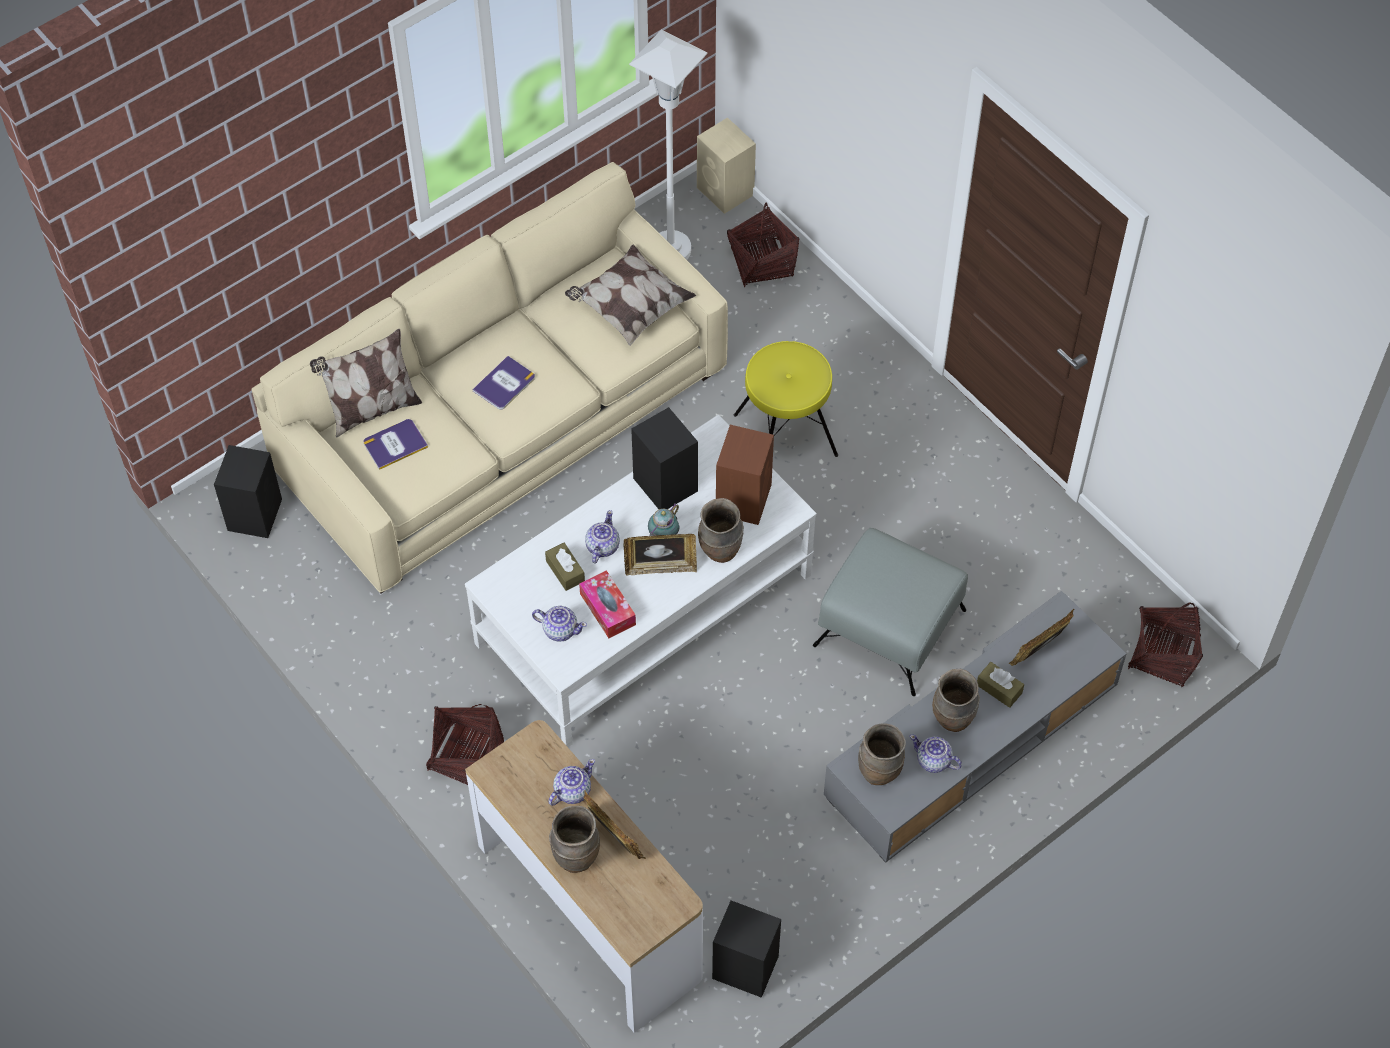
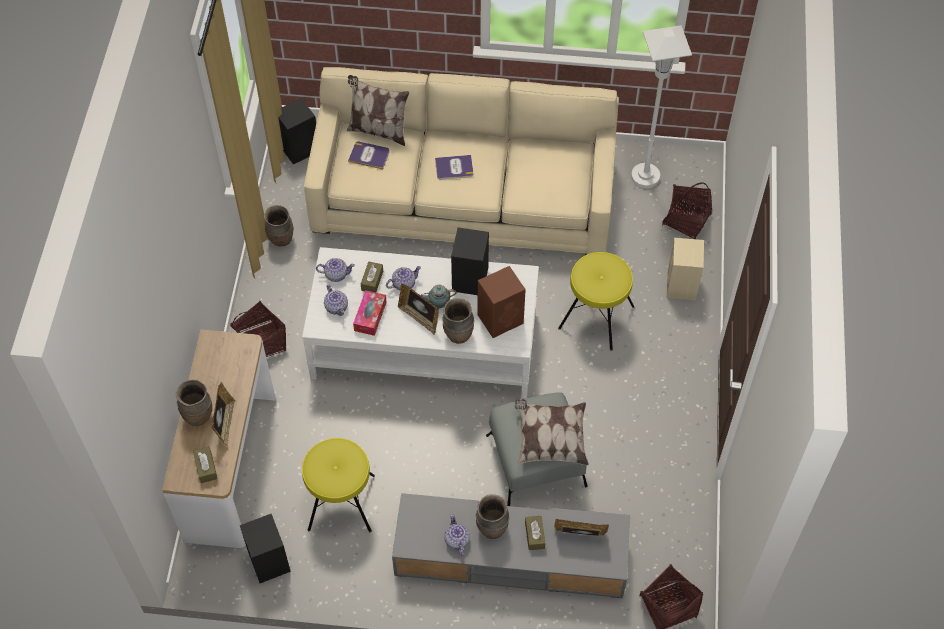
camera: 45 degrees right, 0 degrees up
teapot [548,759,595,806] -> teapot moved to [316,258,355,282]
pillow [565,245,696,346] -> pillow moved to [515,399,589,465]
beige speaker [697,117,756,214] -> beige speaker moved to [667,238,704,300]
brown vase [858,723,906,785] -> brown vase moved to [264,205,294,247]
none -> brown tissue box [193,446,218,483]
none -> yellow stool [302,438,375,532]

